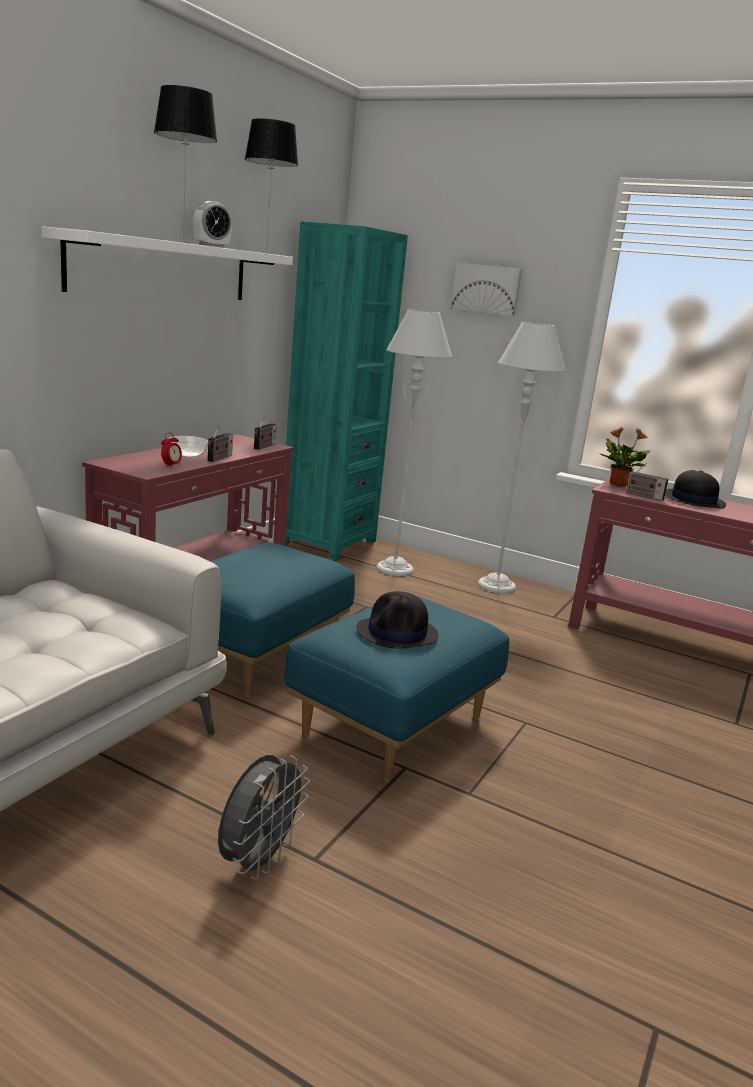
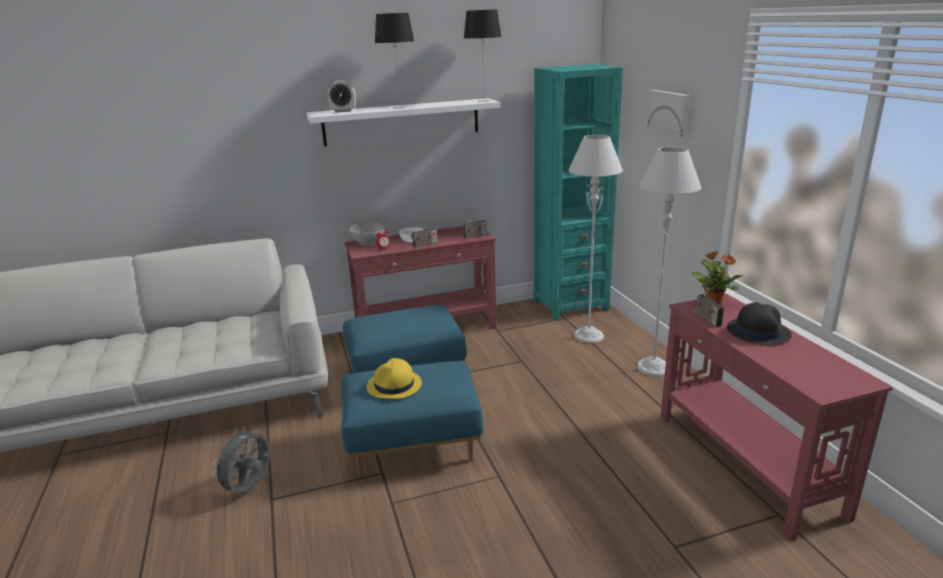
camera: 45 degrees right, 5 degrees up
alarm clock [193,201,232,248] -> alarm clock moved to [327,80,356,112]
grey fan [218,755,310,880] -> grey fan turned 135 degrees clockwise [211,426,270,493]
black hat [356,591,439,649] -> yellow hat [367,358,422,399]
none -> white bowl [349,222,385,246]

